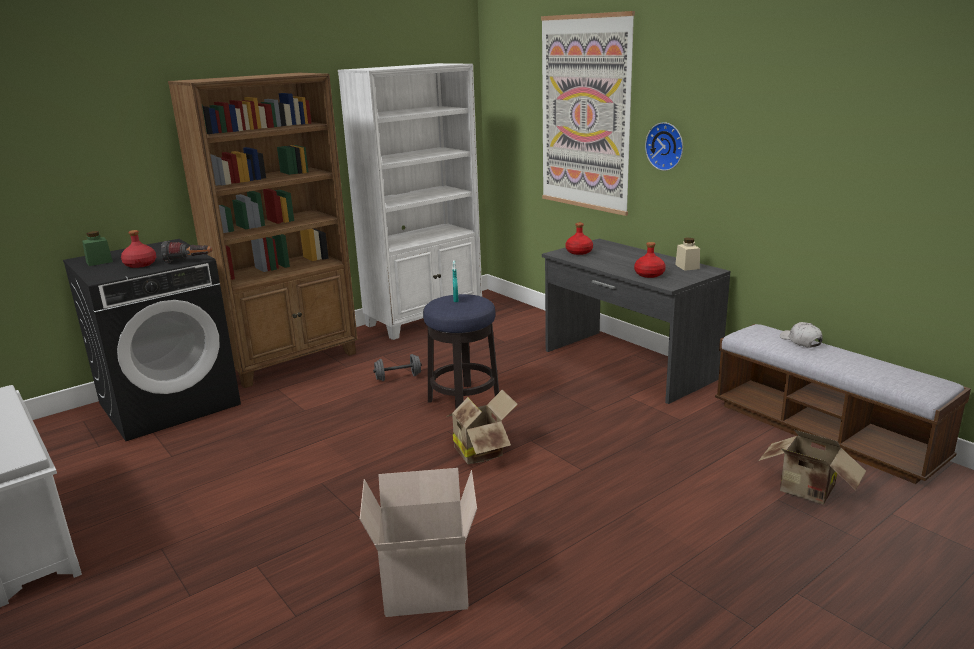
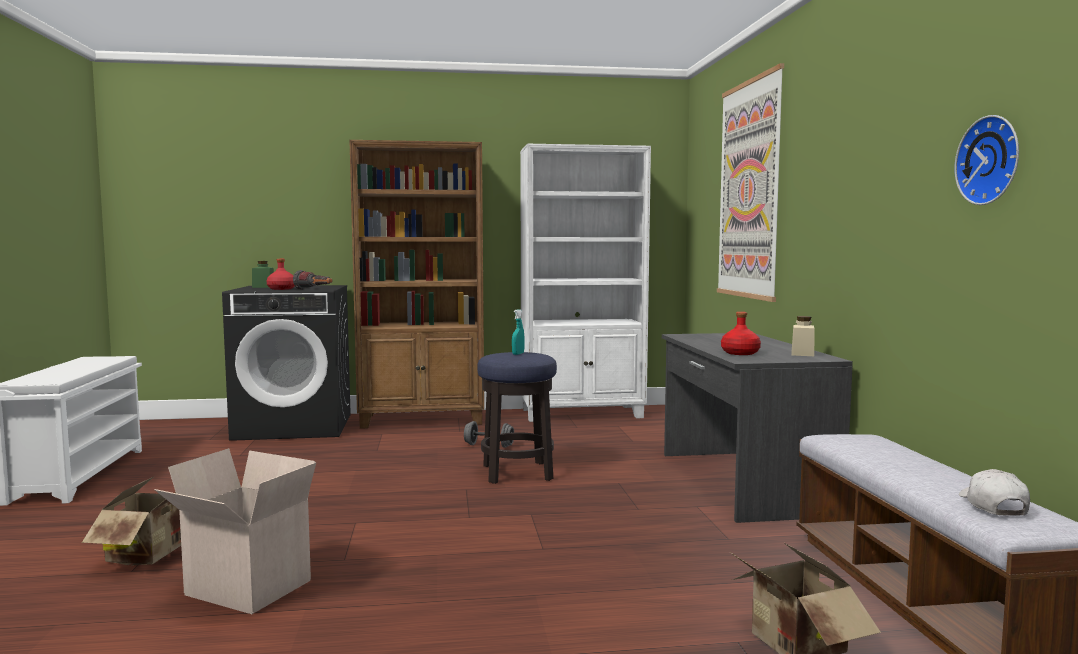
camera: 30 degrees right, 15 degrees down
cardboard box [446,389,517,465] -> cardboard box moved to [82,476,181,565]
red bottle [565,223,593,255] -> none
wall clock [645,122,683,171] -> wall clock moved to [954,115,1019,205]
white cap [780,322,822,348] -> white cap moved to [959,469,1030,516]

